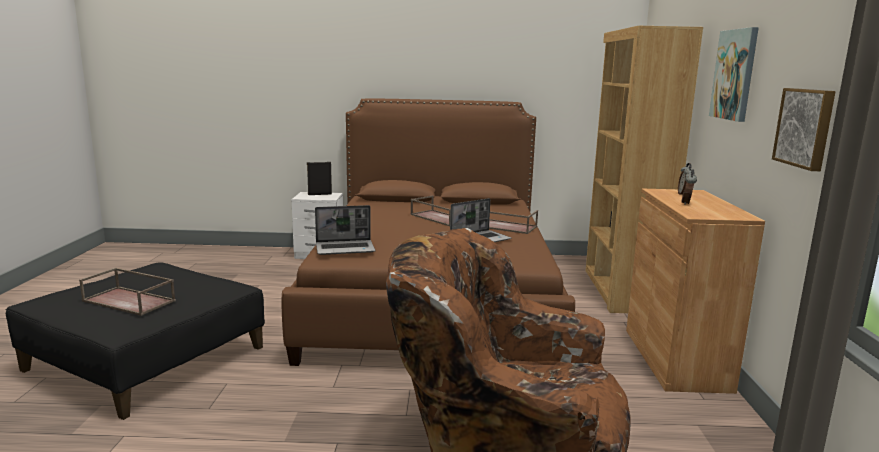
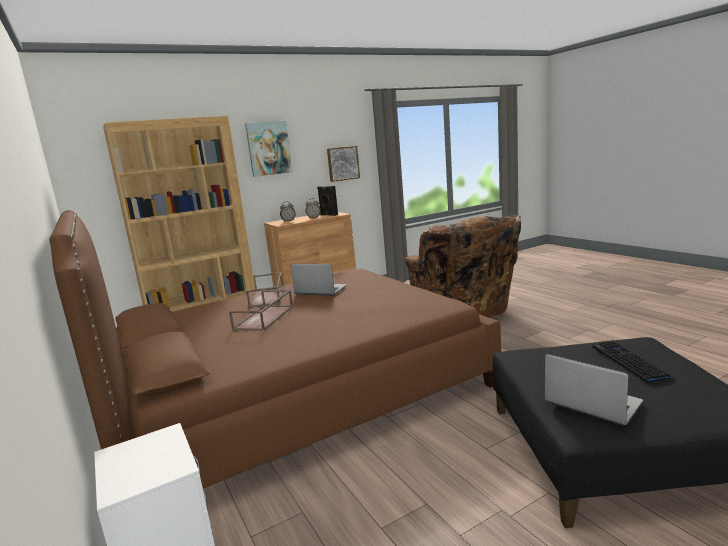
camera: 120 degrees left, 0 degrees up
brown tray [79,268,176,316] -> keyboard [592,341,674,383]
black speaker [307,162,332,195] -> black speaker moved to [317,186,338,216]
laptop [315,205,375,255] -> laptop moved to [545,354,643,425]

